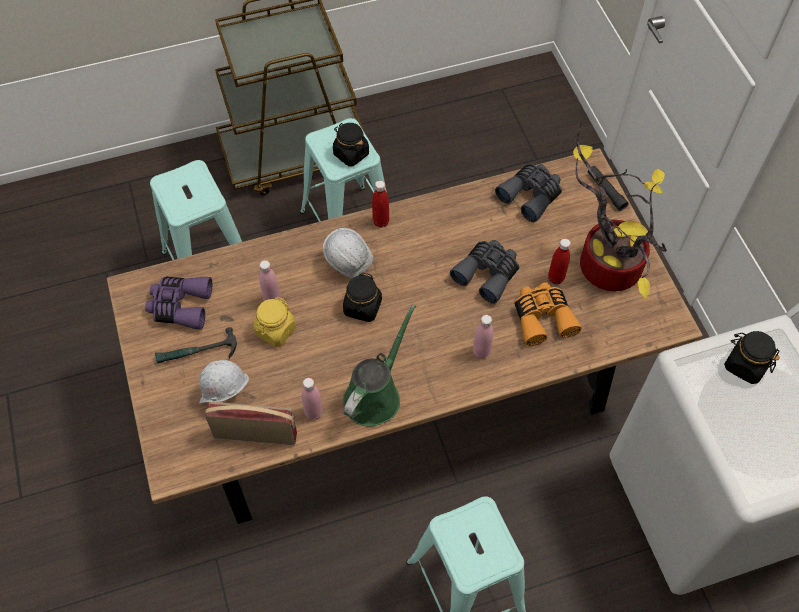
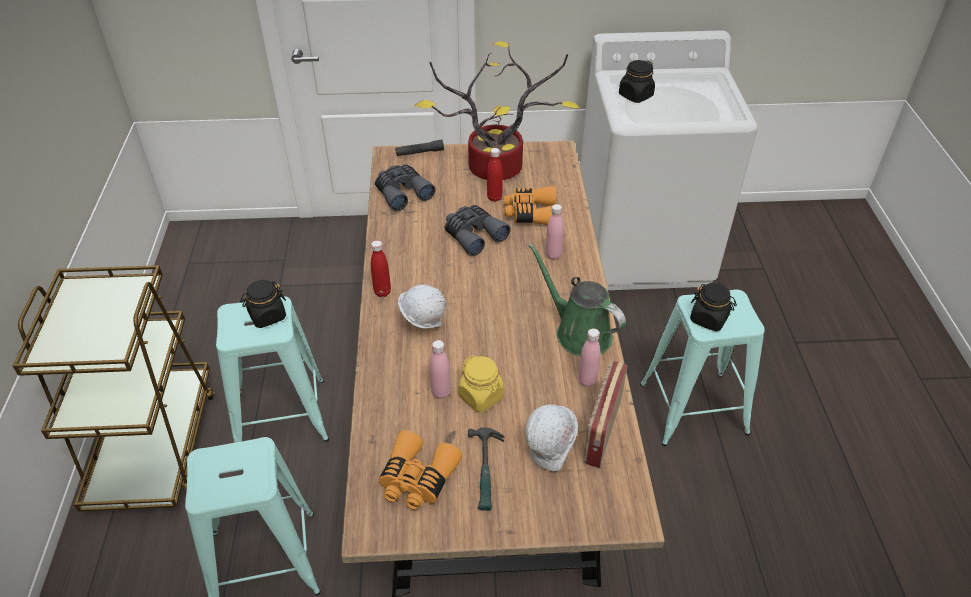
camera: 75 degrees left, 15 degrees down
purple binoculars [145,277,212,330] -> orange binoculars [378,430,462,510]
black jar [343,273,382,322] -> black jar moved to [690,283,737,331]

